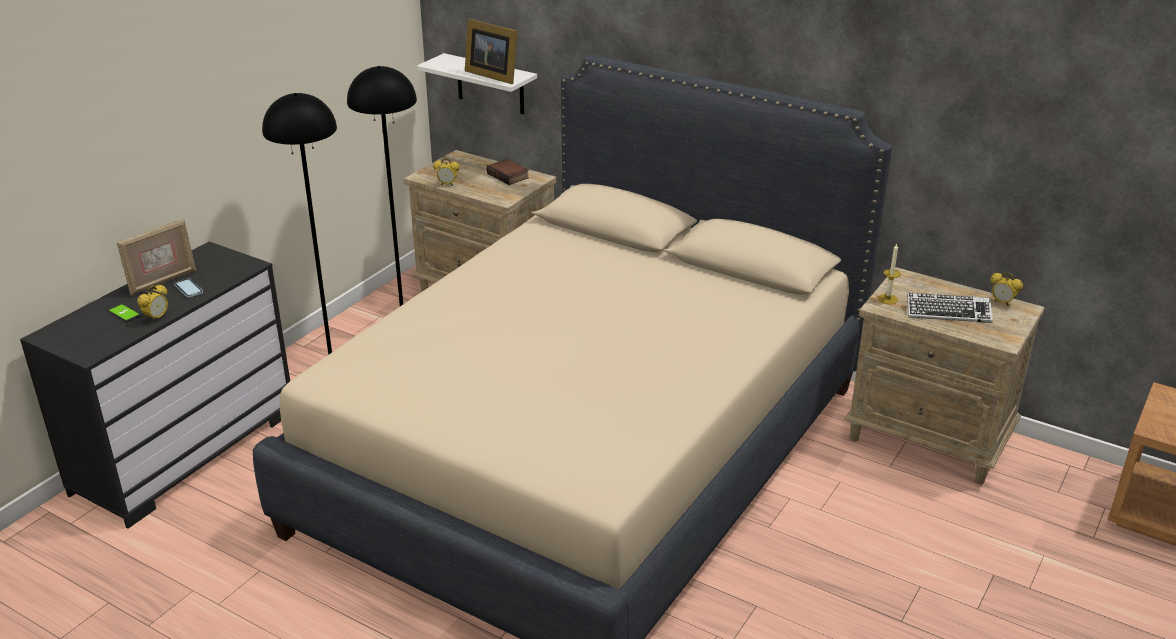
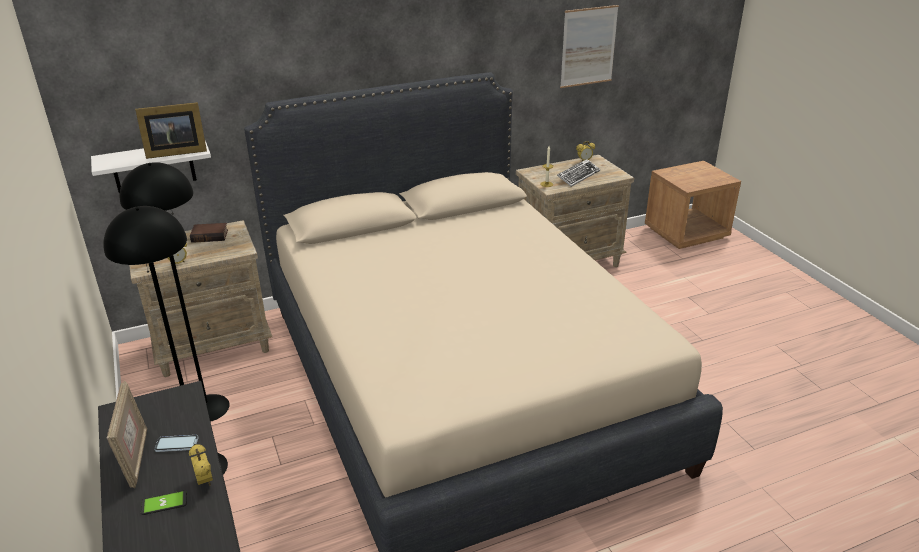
camera: 55 degrees left, 0 degrees up
none -> picture [560,5,619,88]

